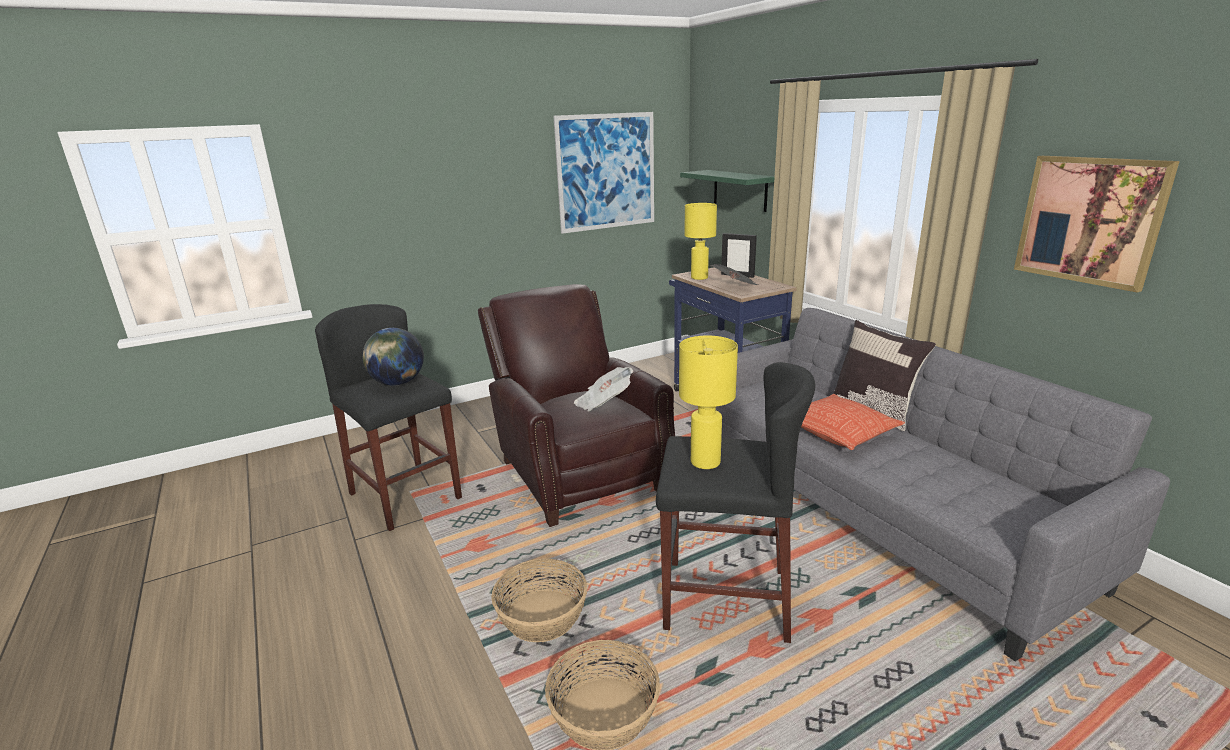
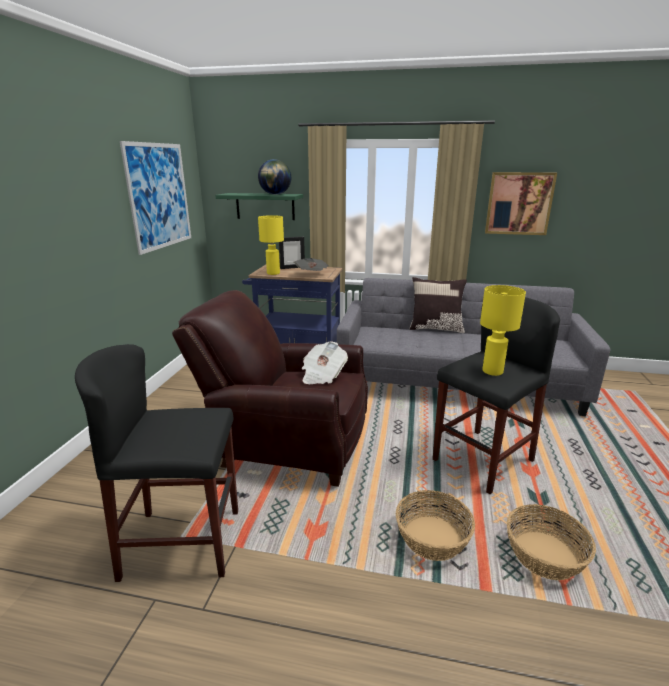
camera: 50 degrees left, 0 degrees up
globe [362,328,424,386] -> globe moved to [258,159,291,195]
orange pillow [801,394,905,450] -> none

